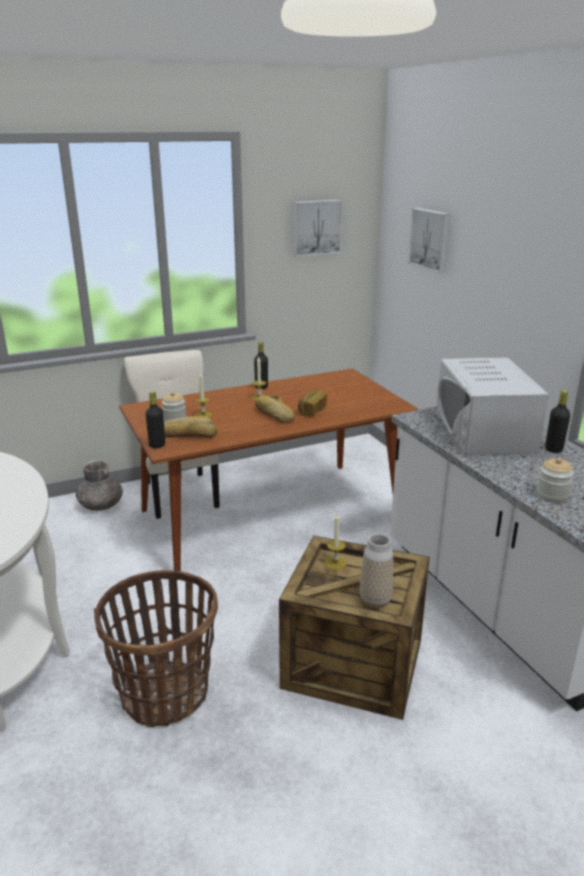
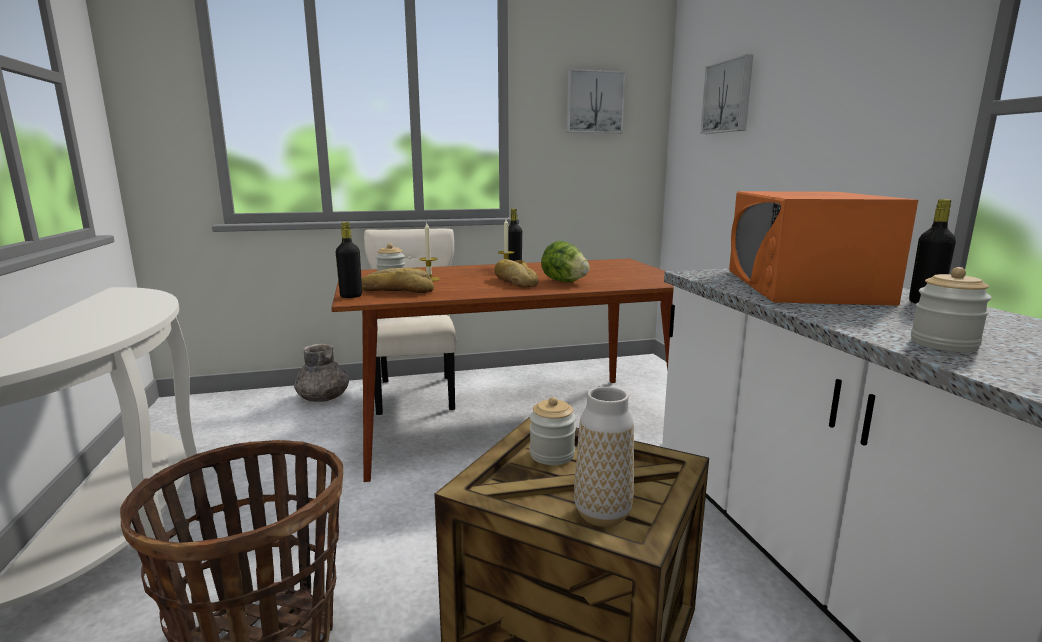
camera: 10 degrees right, 10 degrees down
bread [298,390,327,417] -> lettuce [541,241,590,282]
candle [325,513,346,570] -> jar [530,397,576,465]
white microwave [436,357,549,456] -> orange microwave [729,191,918,306]

